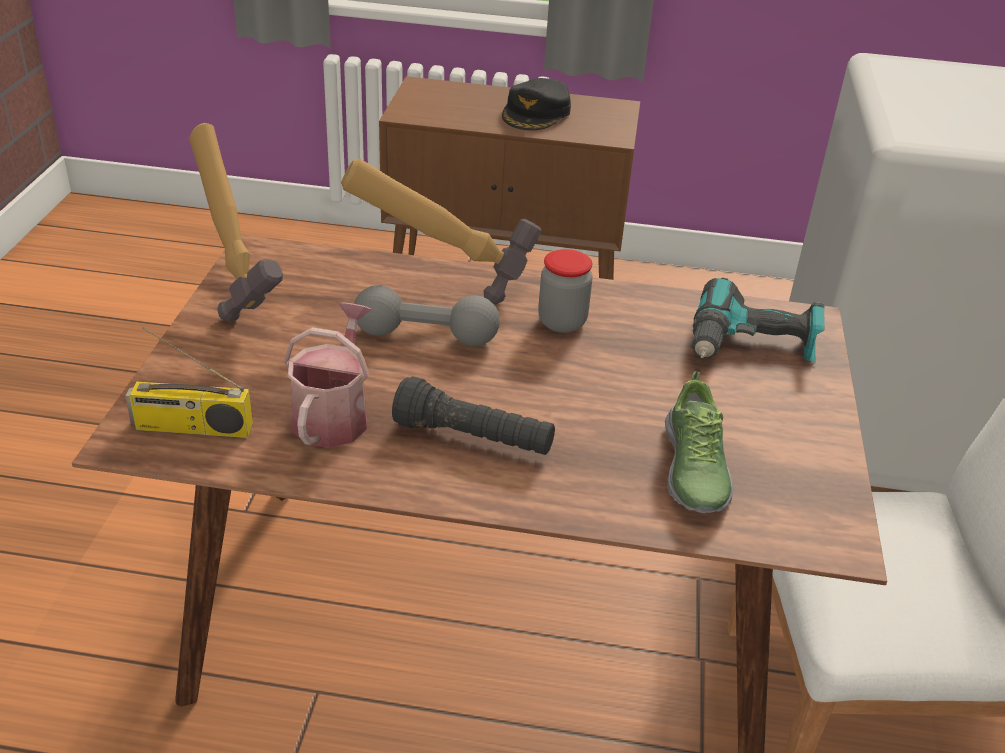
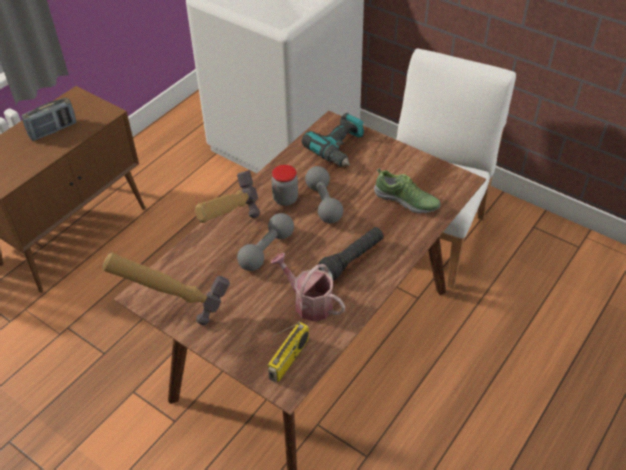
camera: 60 degrees left, 10 degrees up
black cap [502,78,571,130] -> radio [21,97,76,141]
none -> grey dumbbell [305,166,343,223]

